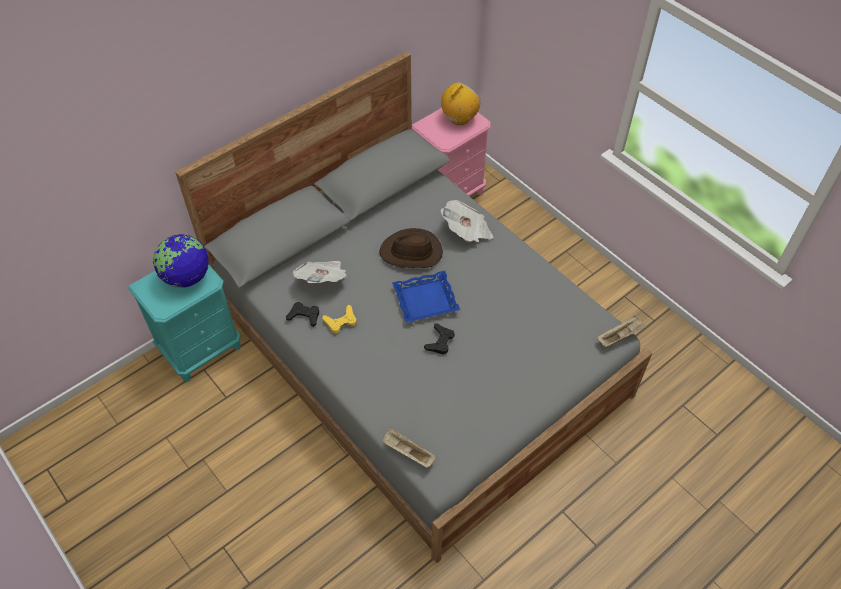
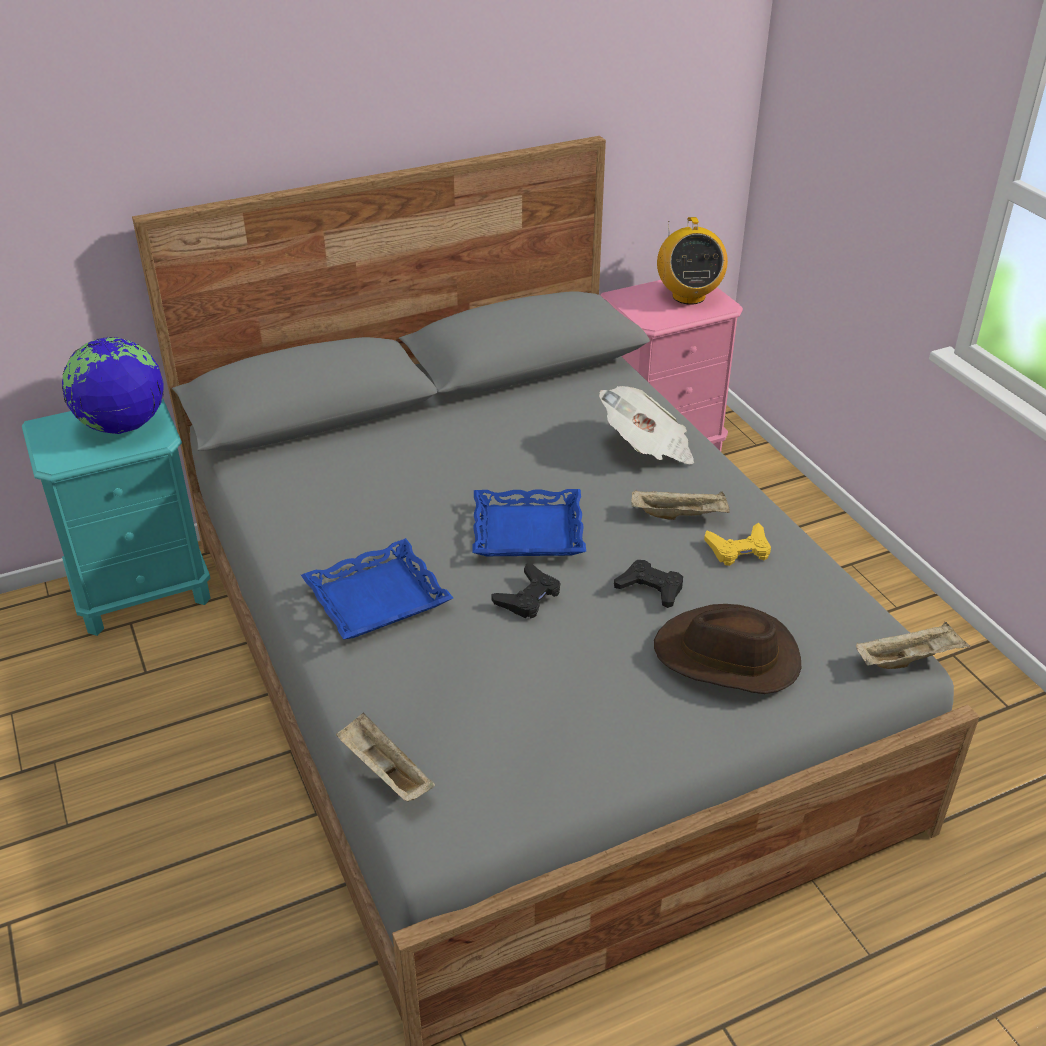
camera: 15 degrees right, 15 degrees down
black game controller [286,302,319,327] -> black game controller moved to [614,560,683,608]
newspaper [293,261,347,283] -> none
yellow game controller [323,305,357,334] -> yellow game controller moved to [704,523,771,566]
brown hat [379,228,443,268] -> brown hat moved to [654,604,801,694]
radio [441,82,481,125] -> radio turned 120 degrees clockwise [657,217,728,305]
none -> blue tray [301,538,453,639]
none -> beige tray [631,490,730,520]

